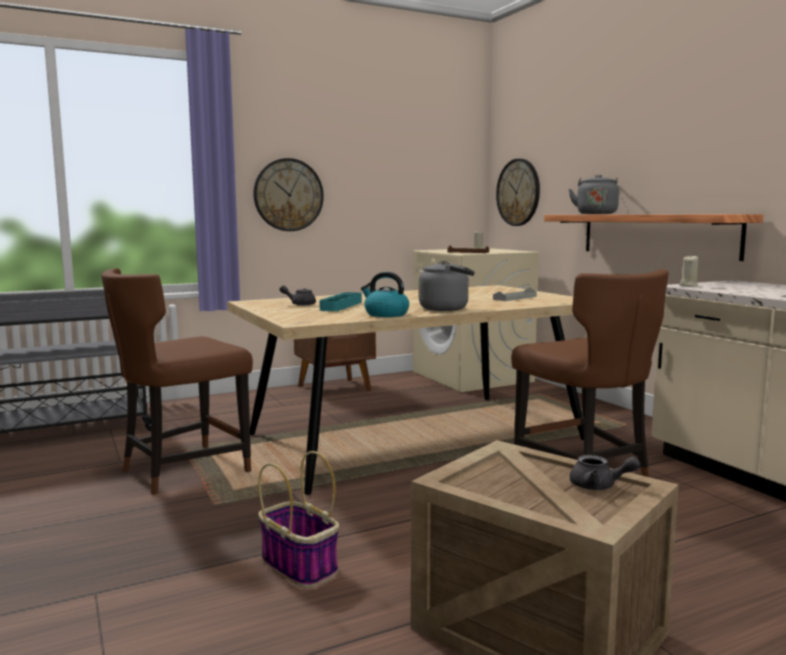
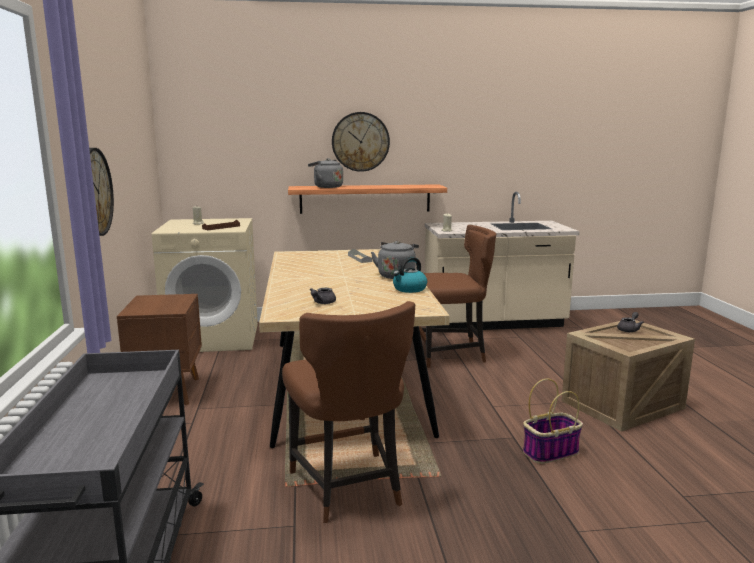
camera: 70 degrees left, 5 degrees up
turquoise tray [319,292,362,311] -> none
wall clock [496,159,540,226] -> wall clock moved to [332,112,390,172]

